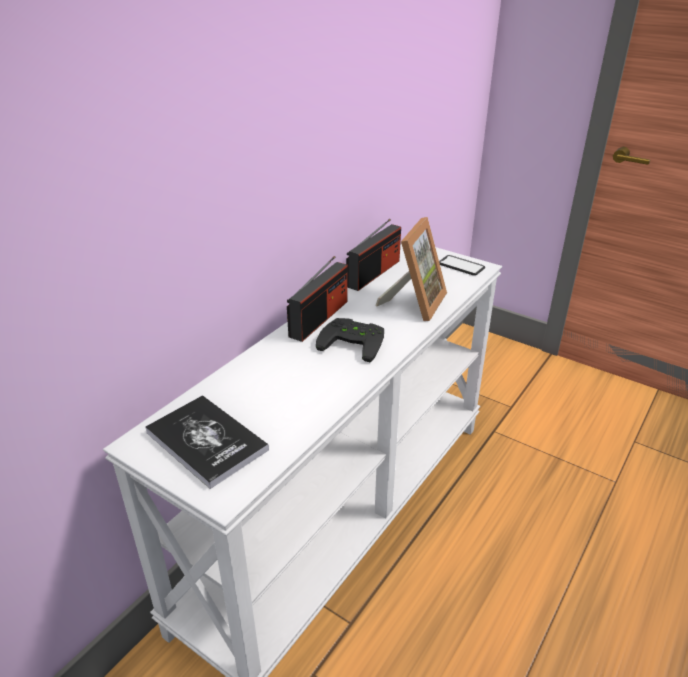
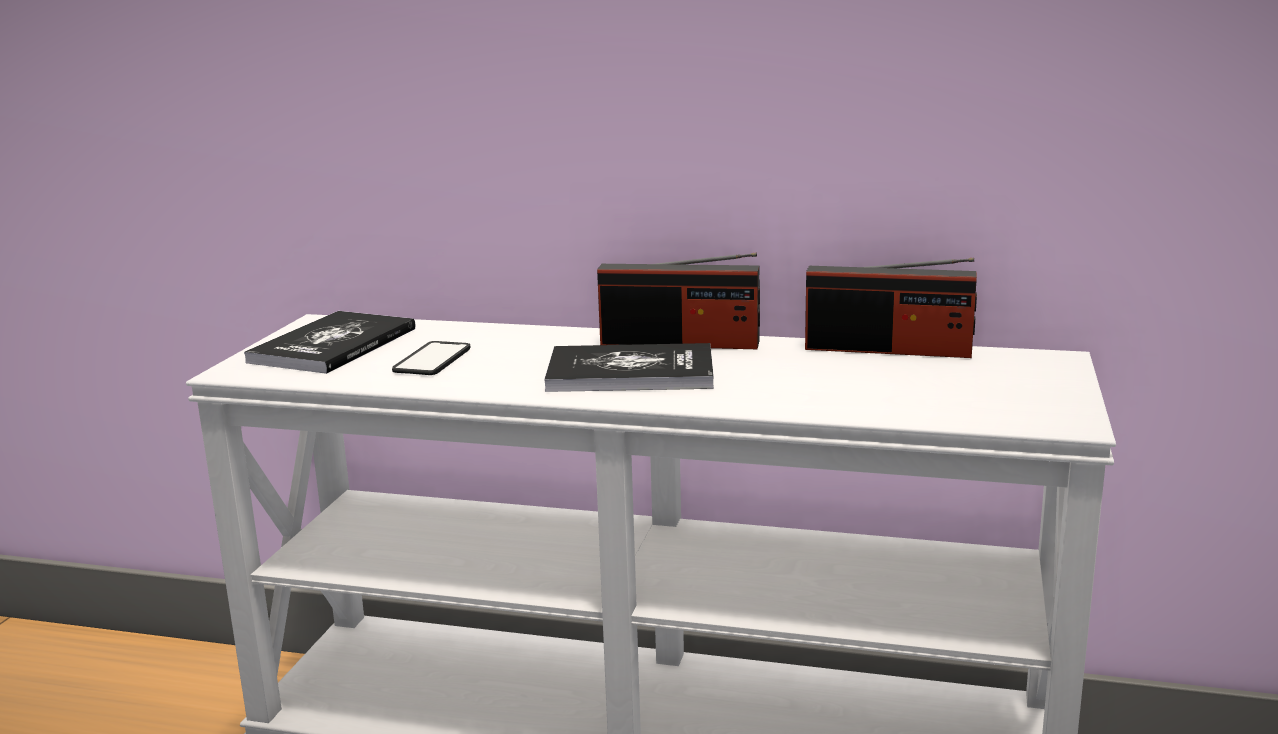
camera: 70 degrees right, 15 degrees down
black game controller [316,318,384,363] -> book [544,343,714,392]
picture frame [375,217,447,321] -> none
phone [439,255,485,275] -> phone moved to [392,341,471,375]

